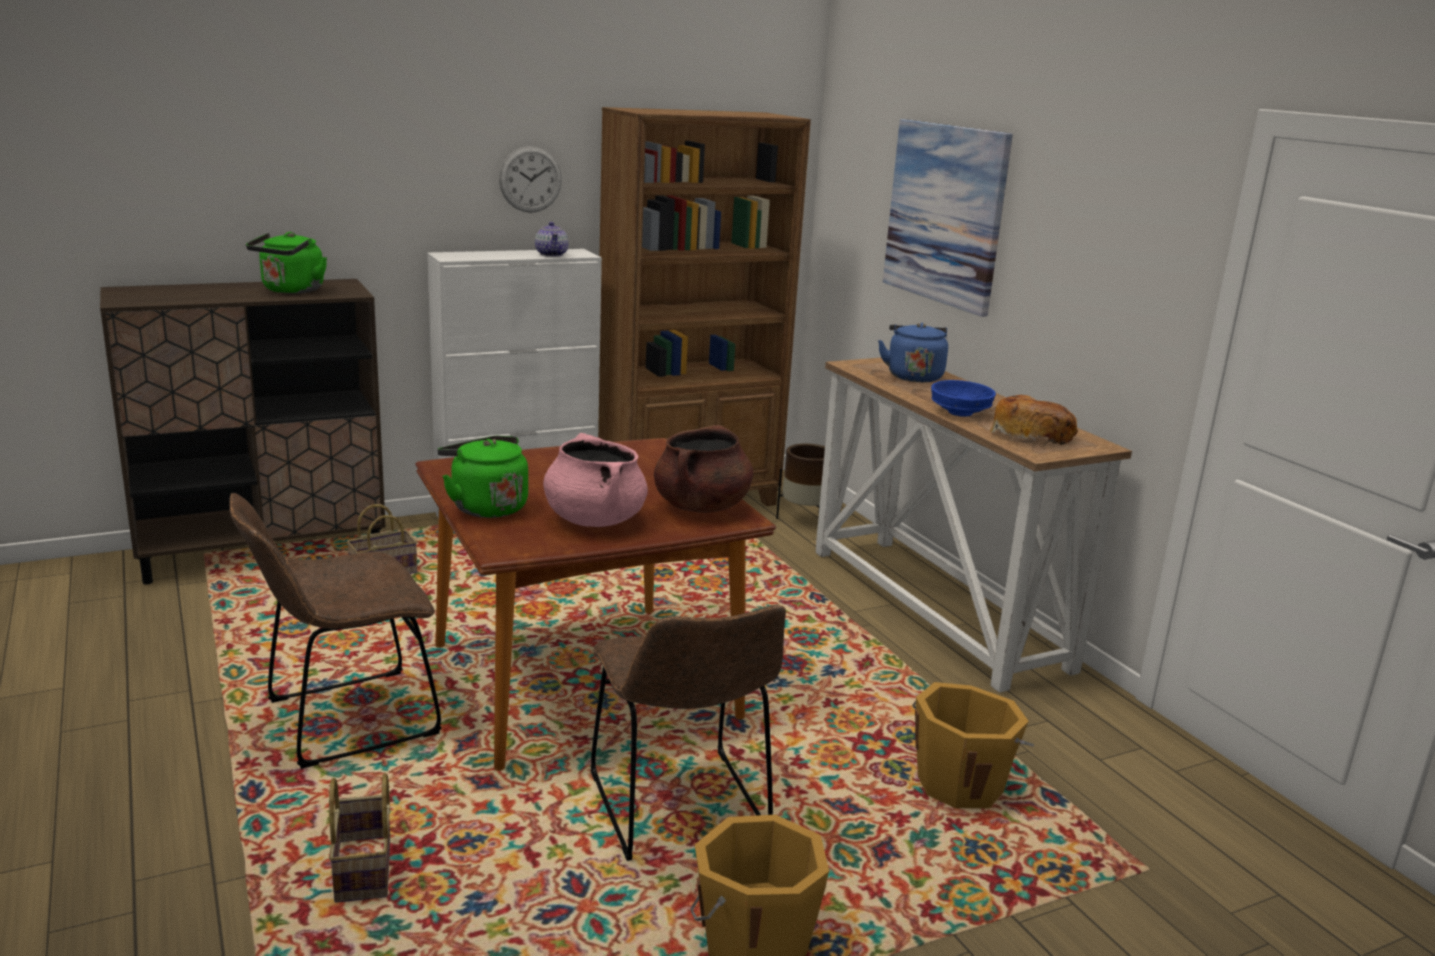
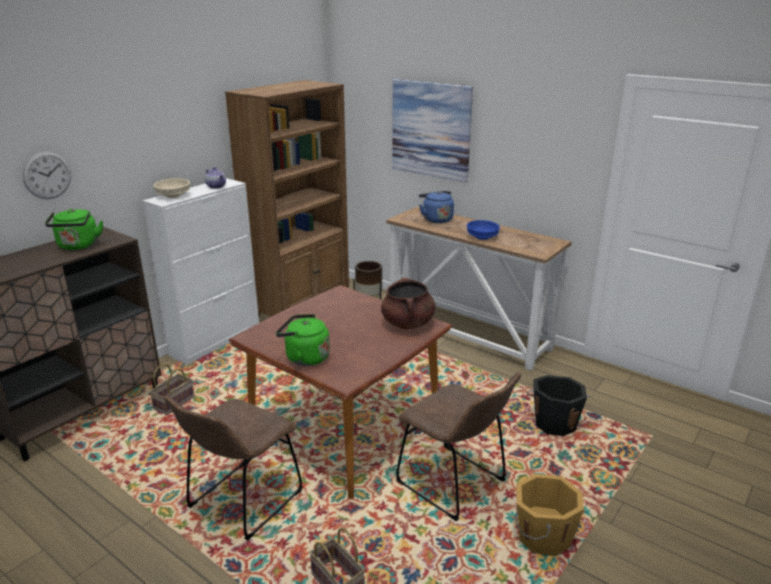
camera: 25 degrees left, 5 degrees up
wall clock [499,146,562,213] -> wall clock moved to [22,151,71,199]
pink cooking pot [543,433,648,527] -> none
orange bucket [912,682,1034,808] -> black bucket [526,375,591,436]
bread [990,395,1078,446] -> none
none -> beige bowl [154,178,190,198]

